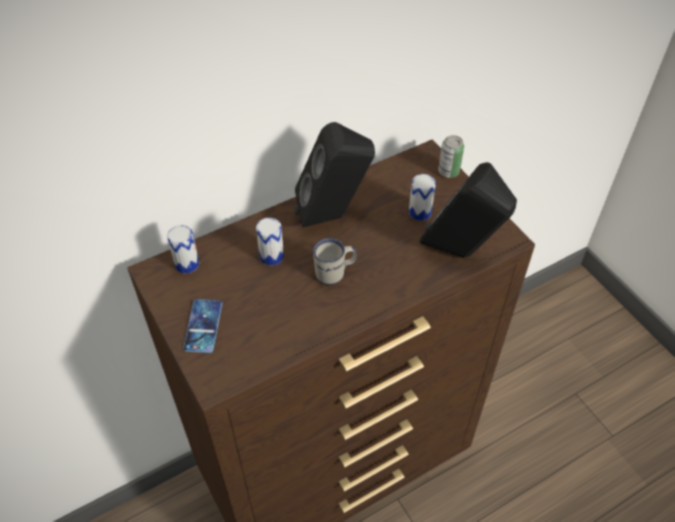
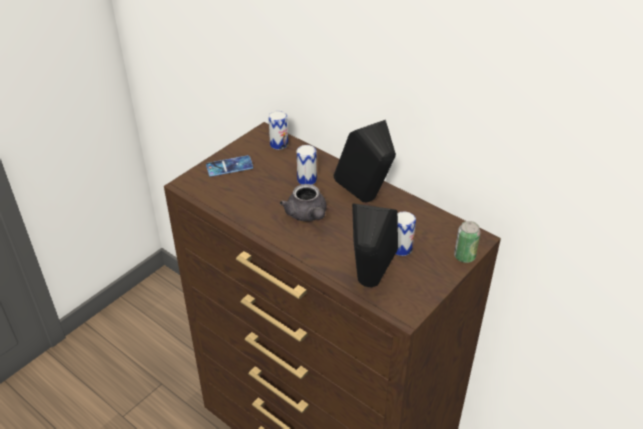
camera: 70 degrees right, 10 degrees down
white mug [313,238,357,285] -> grey teapot [280,184,327,221]

